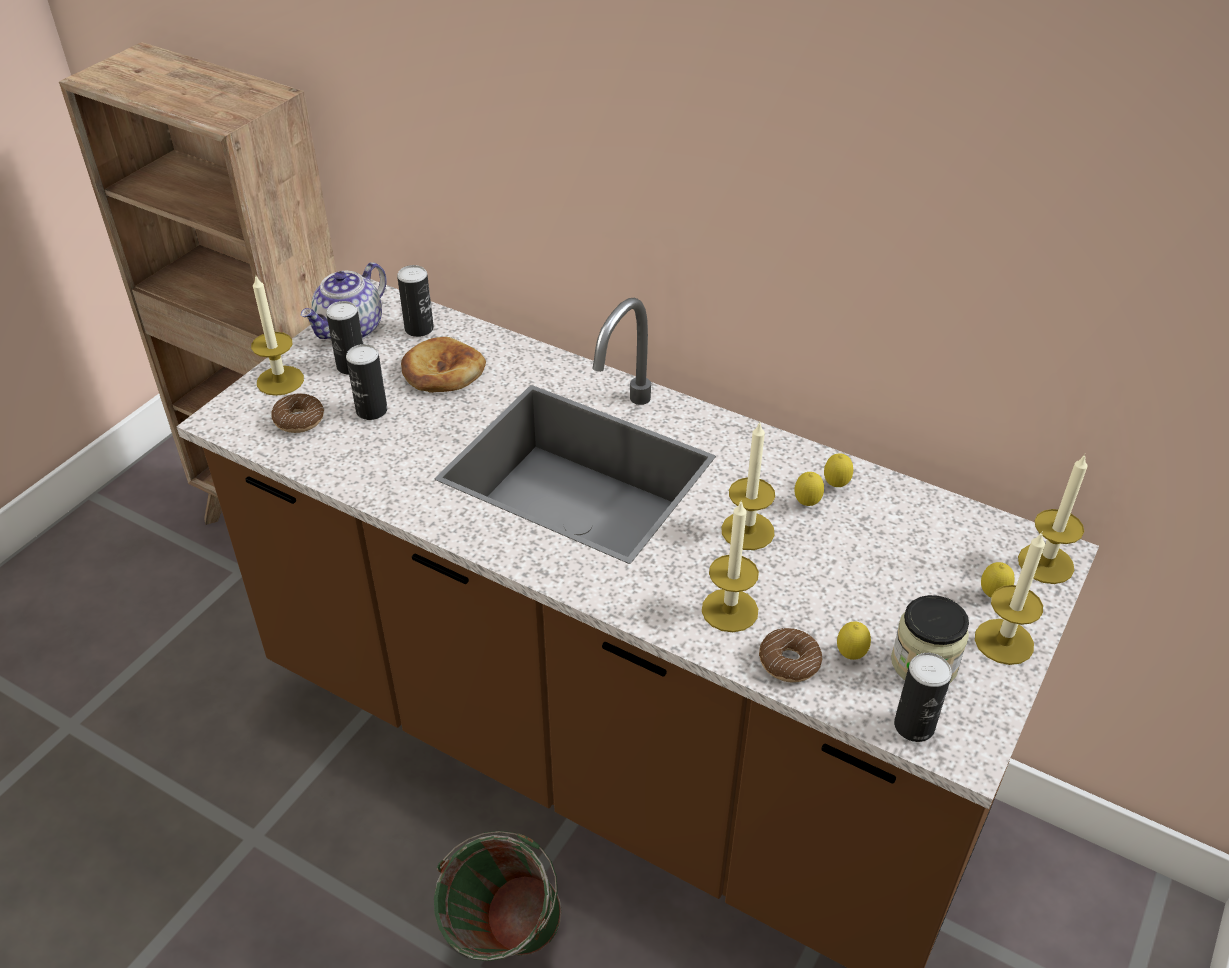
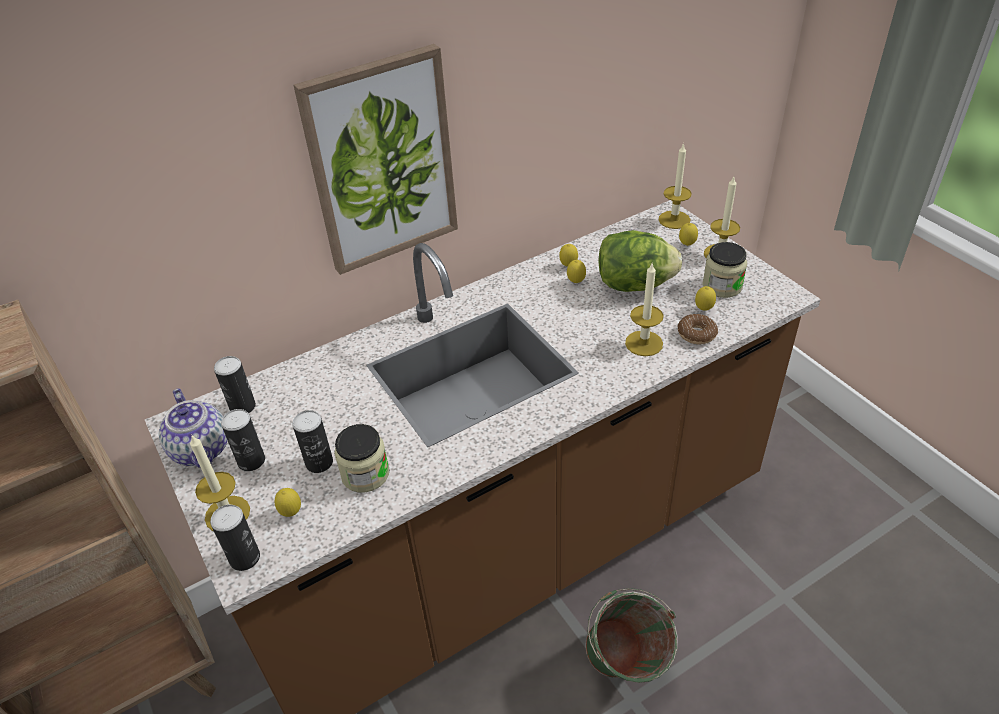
camera: 60 degrees left, 0 degrees up
donut [272,393,324,433] -> lemon [275,488,301,517]
bread [401,337,486,393] -> none
candle [721,421,775,550] -> none
can [894,653,952,742] -> can moved to [210,505,260,571]
none -> picture [293,44,458,275]
none -> jar [334,424,390,493]
none -> lettuce [598,230,682,292]

